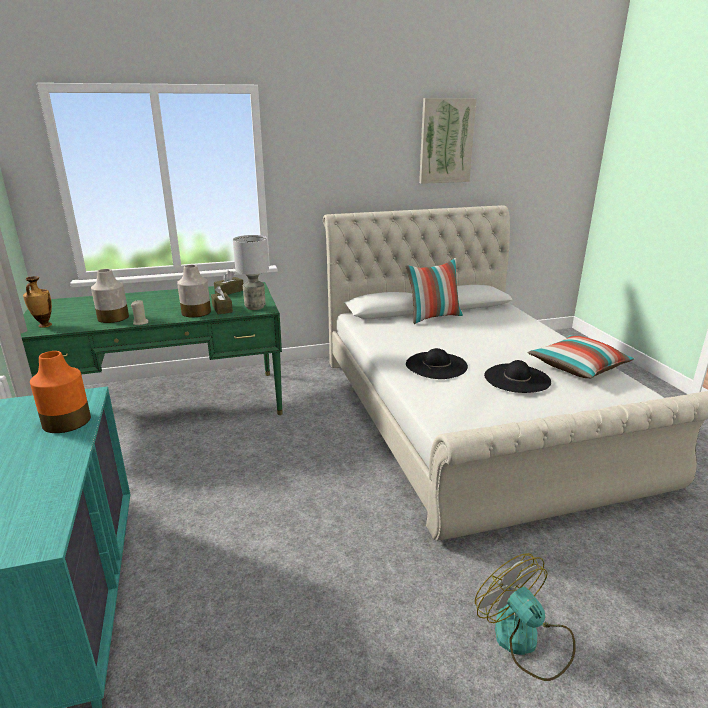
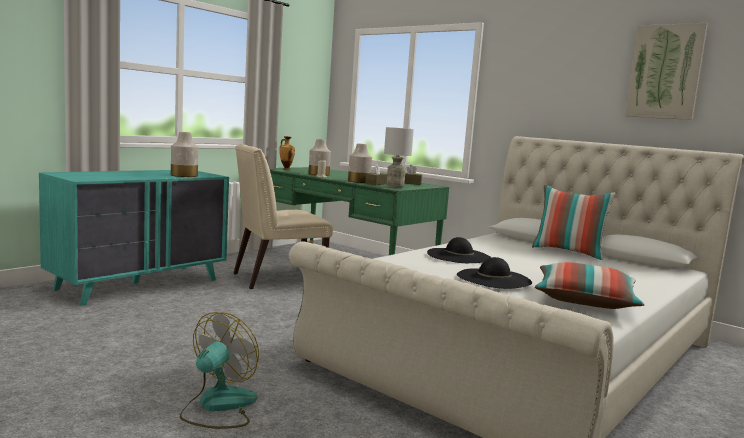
camera: 55 degrees right, 15 degrees down
orange vase [30,351,91,433] -> beige vase [171,132,199,177]
none -> beige chair [233,145,333,289]

